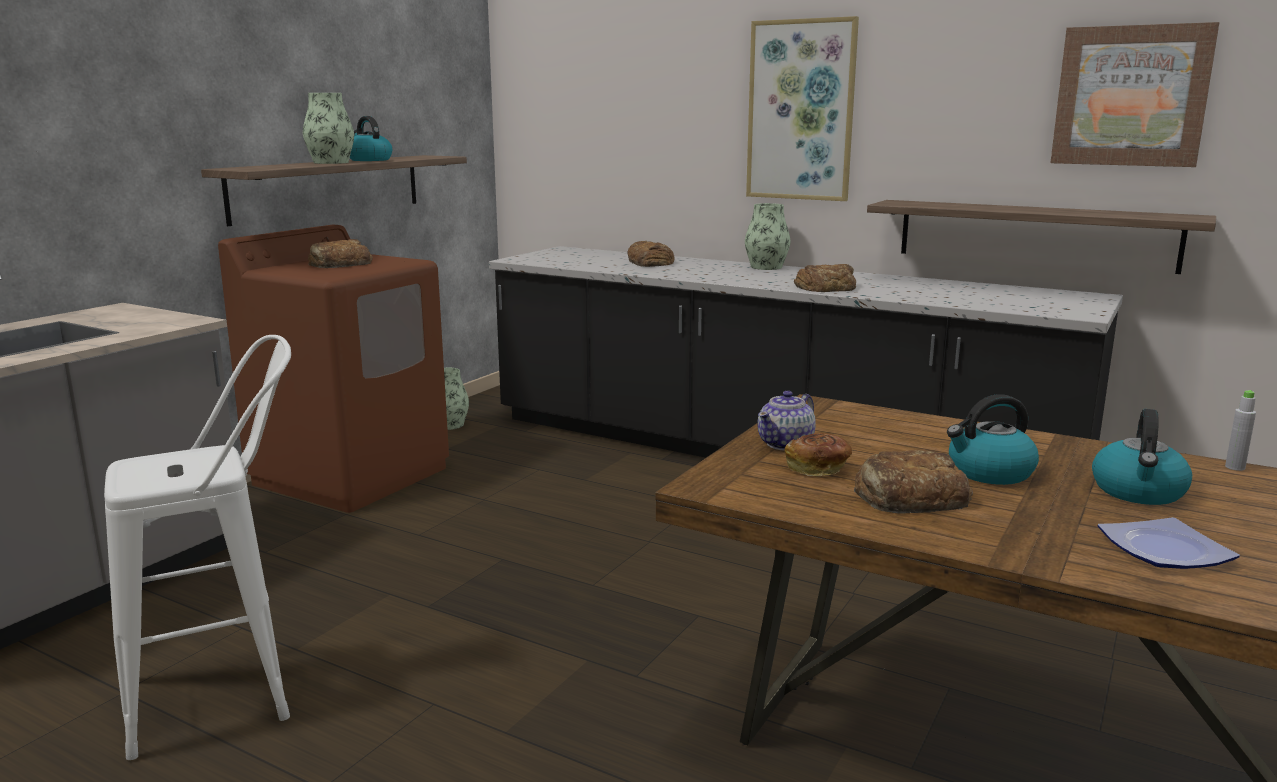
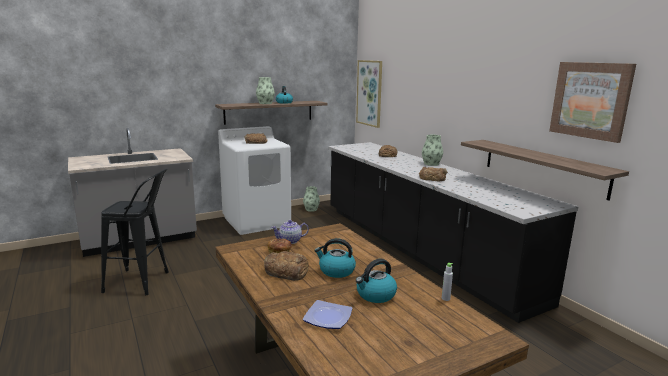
camera: 30 degrees right, 0 degrees up
white stool [104,335,291,760] -> black stool [101,168,169,295]
brown washing machine [218,224,449,513] -> white washing machine [218,126,291,235]
picture [746,16,859,201] -> picture moved to [356,60,382,128]

